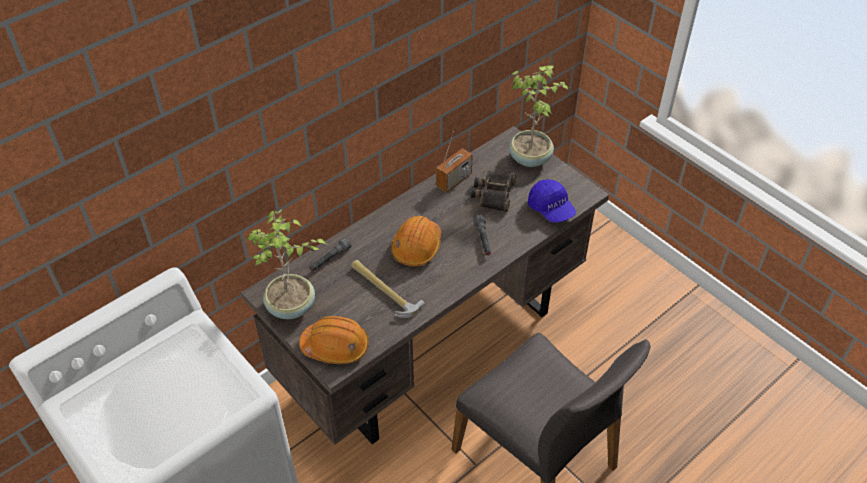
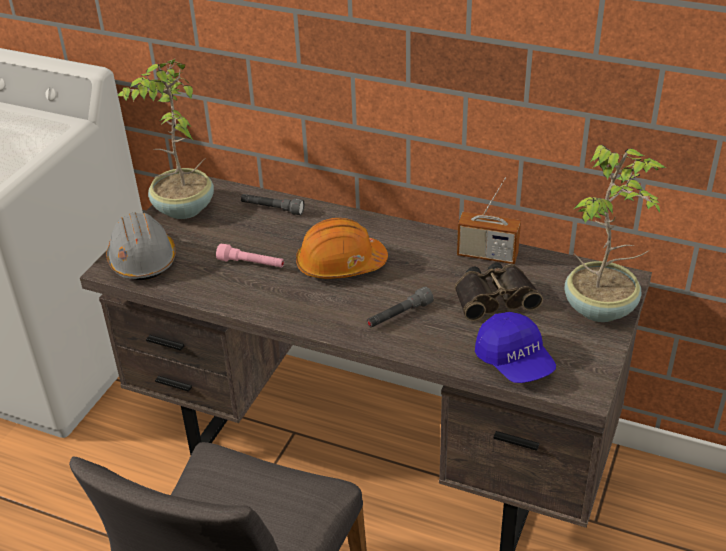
camera: 65 degrees right, 10 degrees down
orange hard hat [299,316,369,364] -> grey hard hat [106,212,176,280]
hammer [351,260,425,318] -> pink flashlight [216,244,284,268]
blue cap [528,179,576,223] -> blue cap turned 60 degrees counterclockwise [475,312,556,383]

